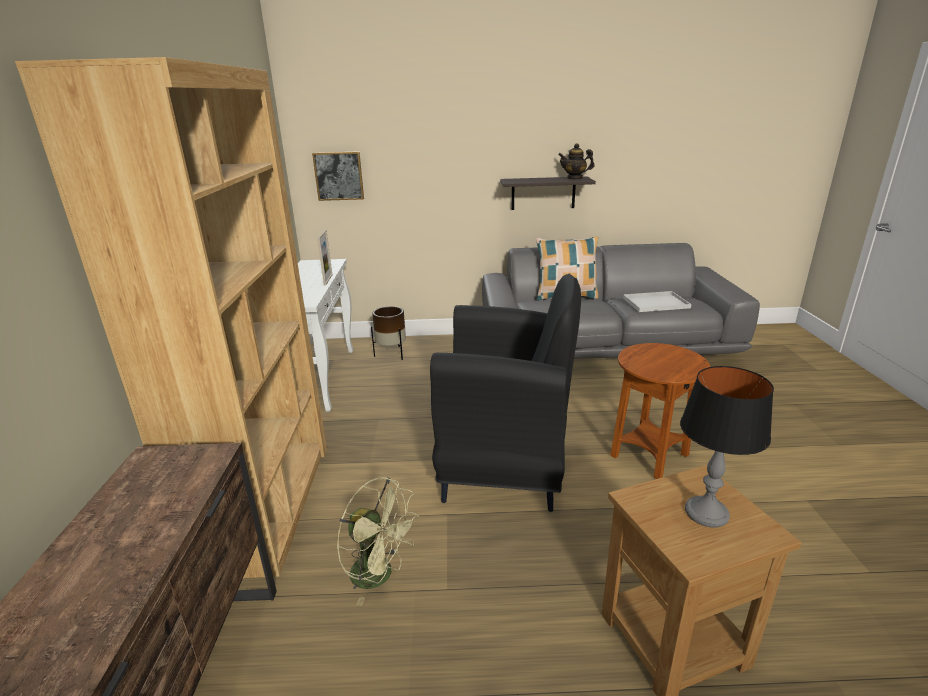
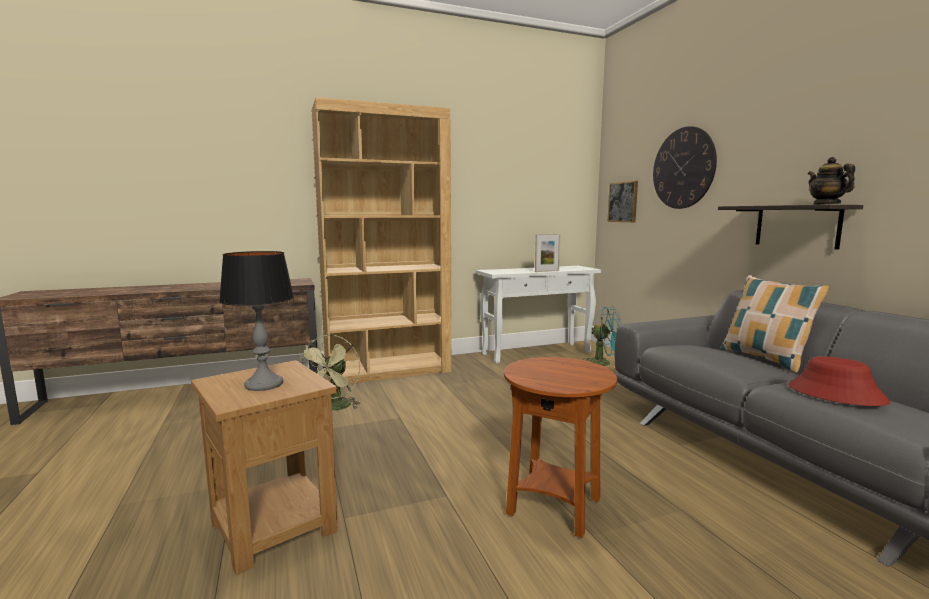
camera: 70 degrees right, 15 degrees down
brown planter [371,306,406,360] -> turquoise fan [583,307,621,366]
black armchair [430,274,581,512] -> none
white tray [623,291,692,312] -> red hat [789,356,890,406]
none -> wall clock [653,126,717,209]

